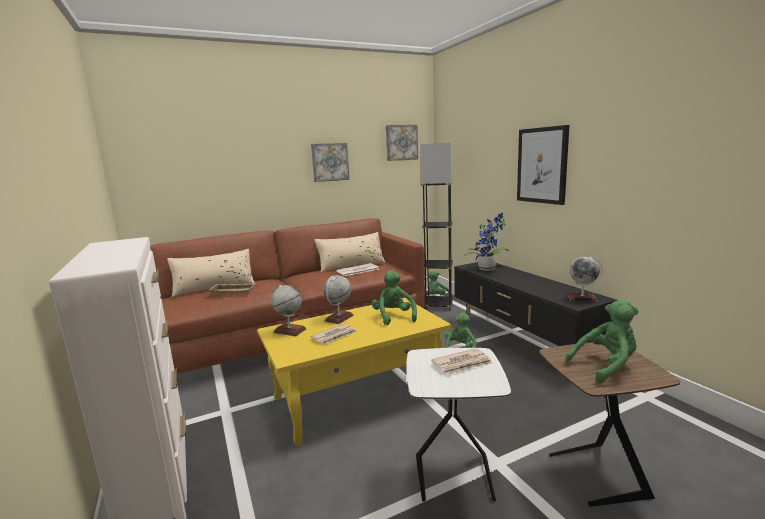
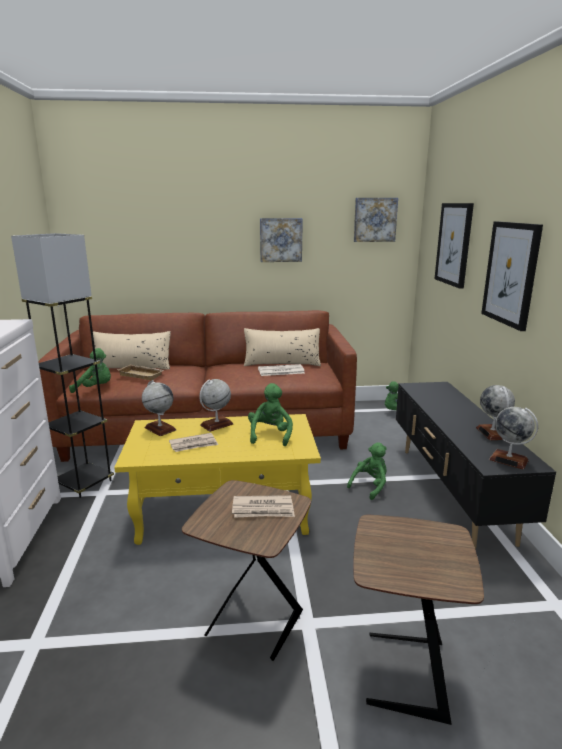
camera: 20 degrees right, 5 degrees up
white side table [406,348,511,502] -> brown side table [182,480,311,661]
grey floor lamp [420,143,453,311] -> grey floor lamp moved to [11,233,114,498]
potted plant [464,213,509,271] -> none
green plush toy [566,299,639,383] -> green plush toy moved to [69,348,111,393]
none -> picture [435,203,474,289]
none -> globe [476,385,515,440]

